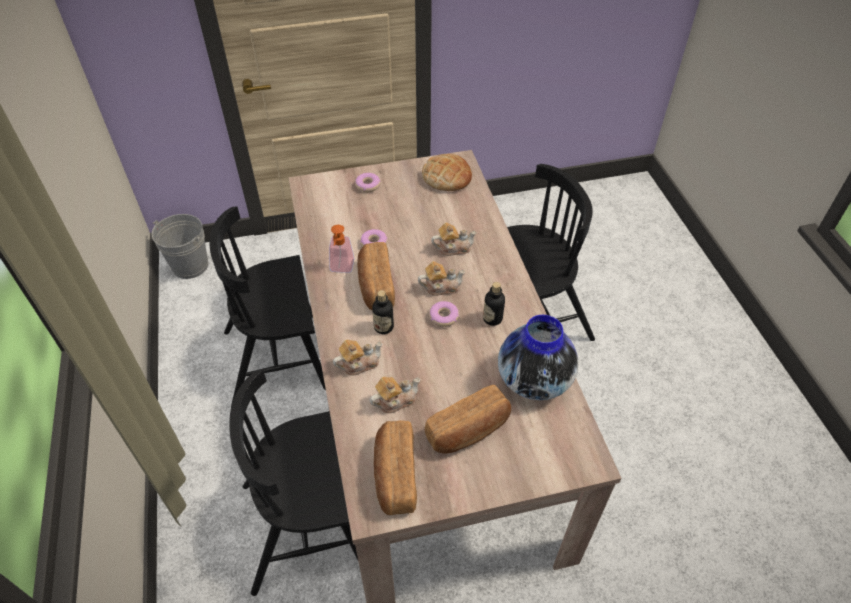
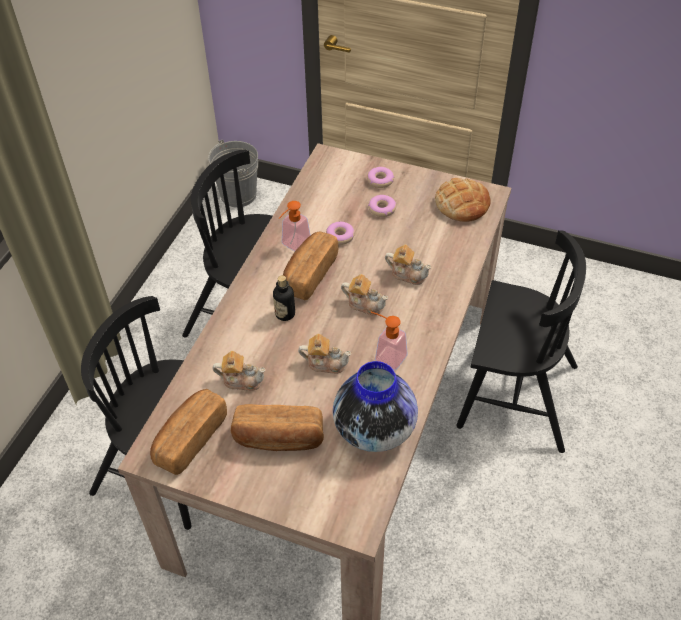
camera: 35 degrees right, 0 degrees up
teapot [333,340,383,376] -> teapot moved to [298,334,352,374]
donut [429,301,459,327] -> donut moved to [368,195,396,217]
bottle [483,282,505,326] -> soap dispenser [371,312,408,370]

